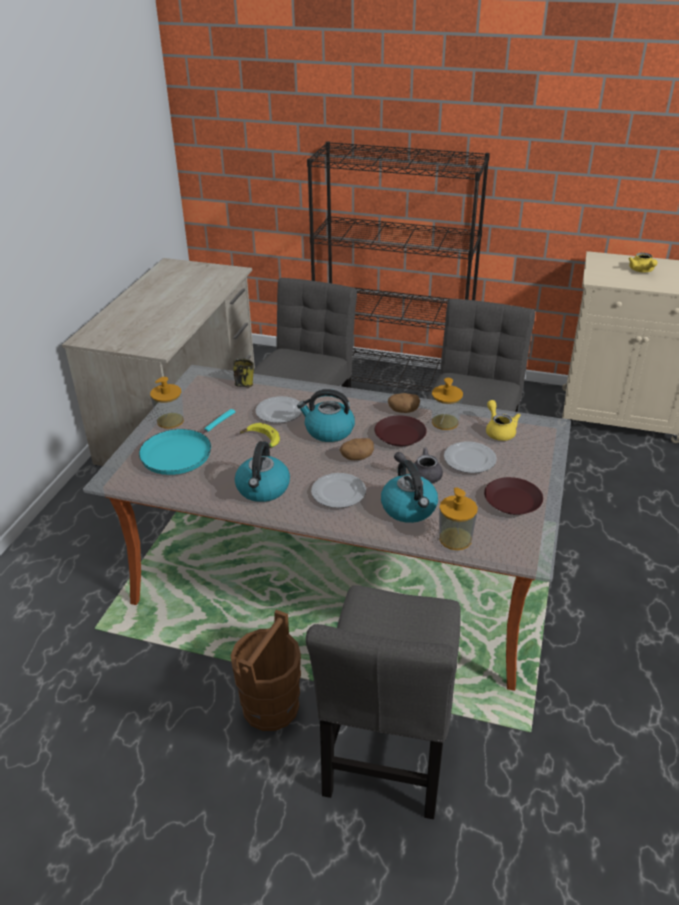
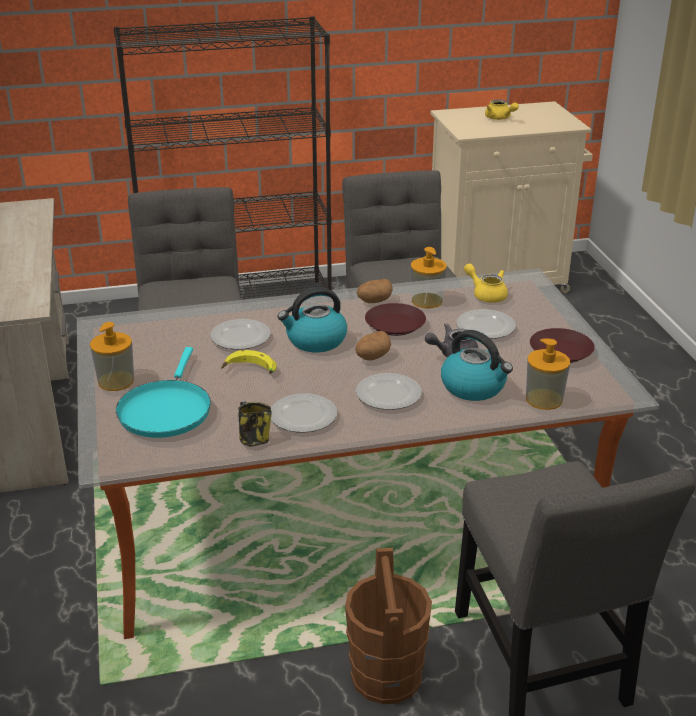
camera: 30 degrees left, 5 degrees down
mug [233,358,254,387] -> mug moved to [238,401,272,447]
kettle [235,441,290,502] -> plate [271,393,337,433]

